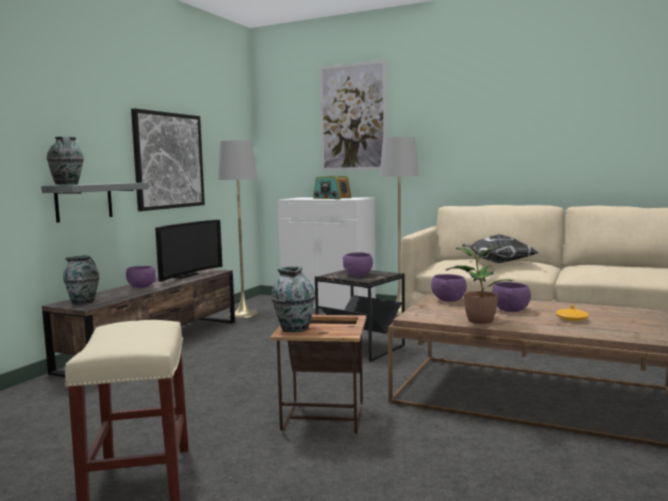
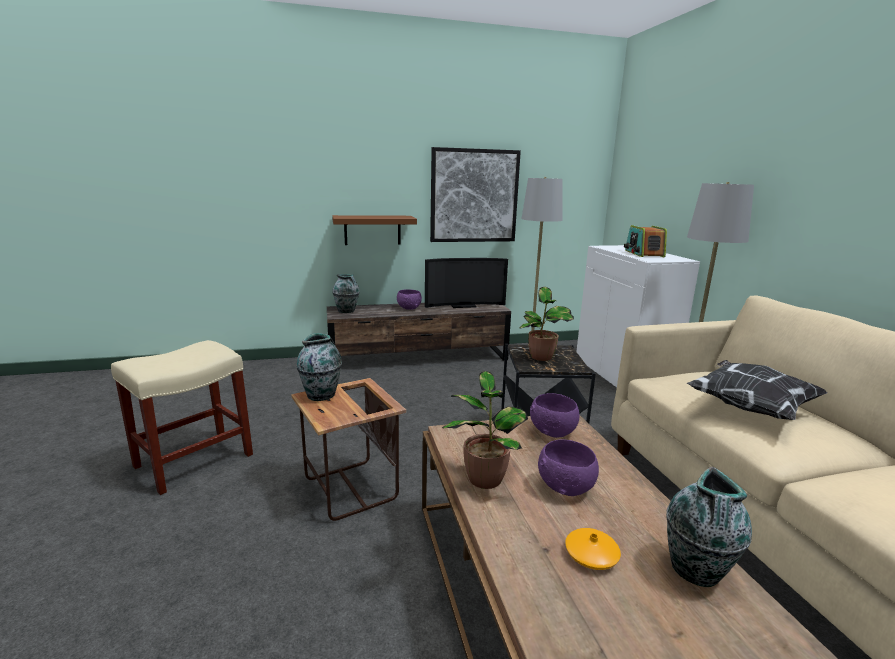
camera: 50 degrees right, 10 degrees up
grey shelf [41,183,149,223] -> brown shelf [332,215,417,245]
vase [47,136,84,185] -> vase moved to [666,467,752,587]
picture [319,60,387,171] -> none
purple bowl [342,252,373,277] -> potted plant [520,287,574,361]

